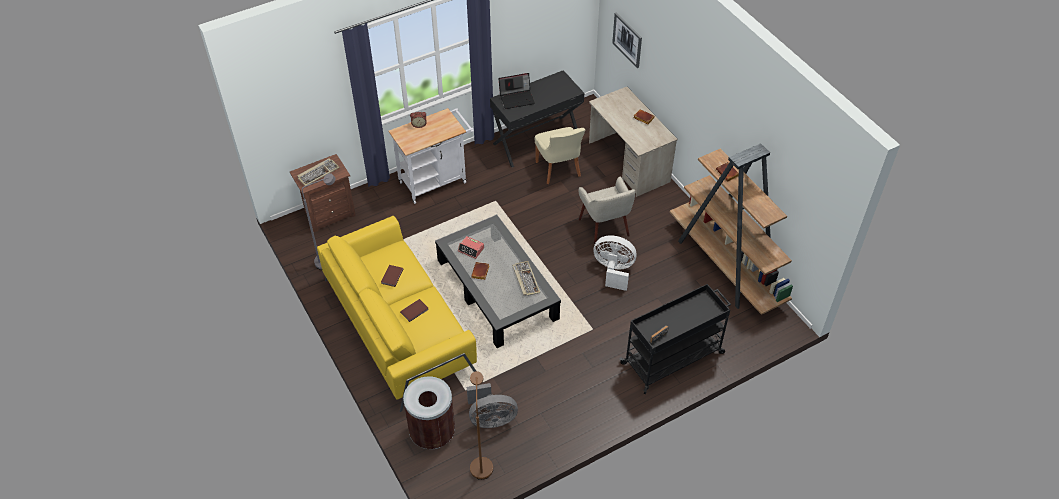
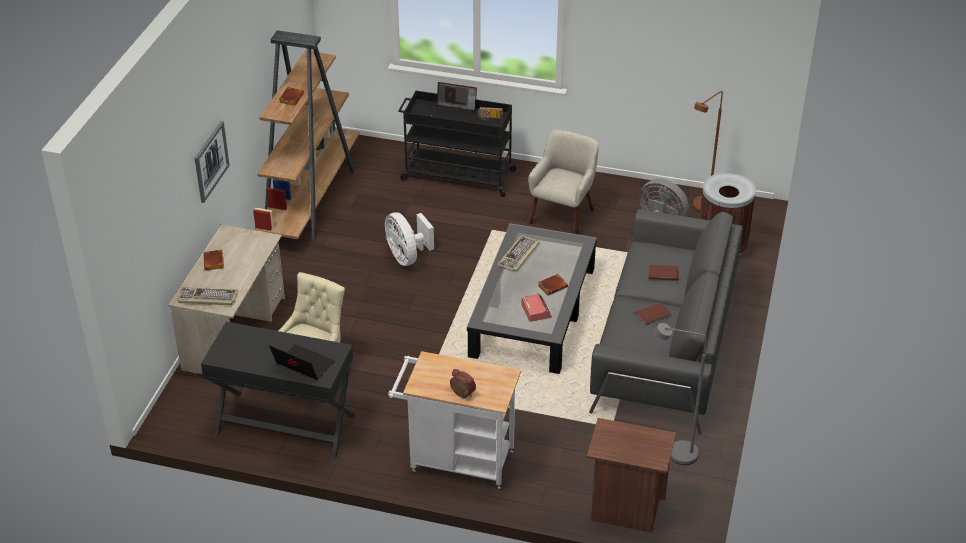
camera: 135 degrees left, 10 degrees down
keyboard [297,158,340,186] -> keyboard moved to [177,287,238,305]
yellow sofa [317,216,477,412] -> grey sofa [589,209,743,435]
beige armchair [578,177,635,245] -> beige armchair moved to [528,129,599,234]
picture [612,13,642,68] -> picture moved to [195,121,230,203]
none -> laptop [432,82,477,122]

